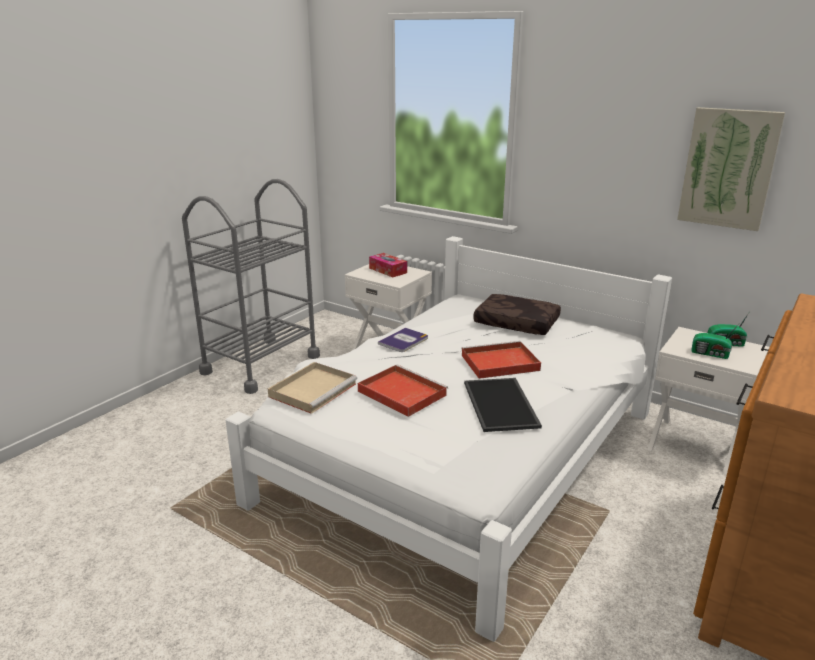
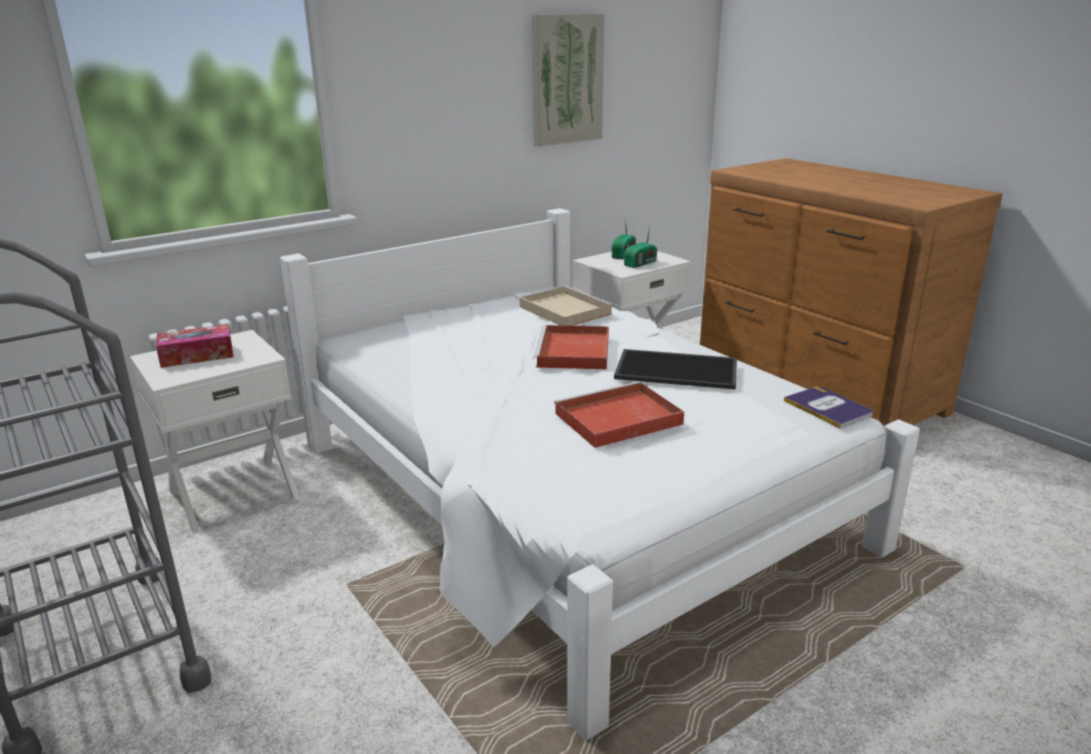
camera: 70 degrees left, 0 degrees up
beige tray [268,362,357,414] -> beige tray moved to [520,286,614,326]
book [378,328,428,352] -> book moved to [784,386,873,429]
brown pillow [473,294,561,335] -> none

